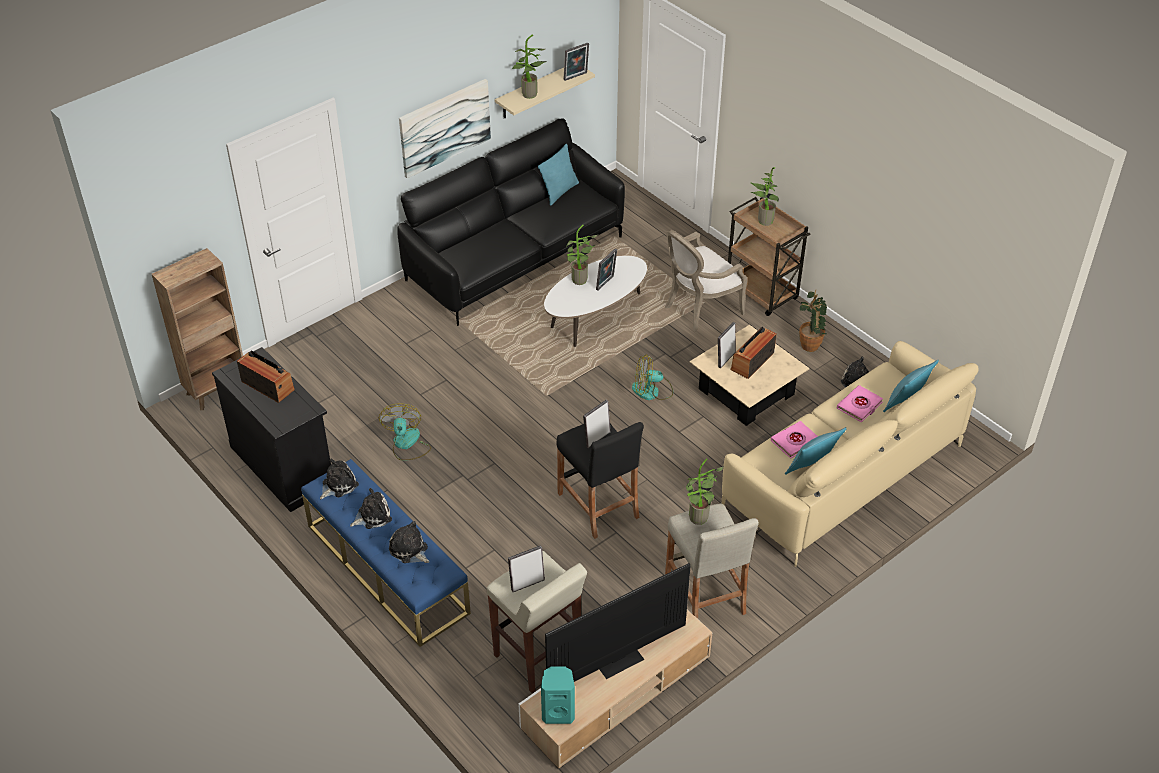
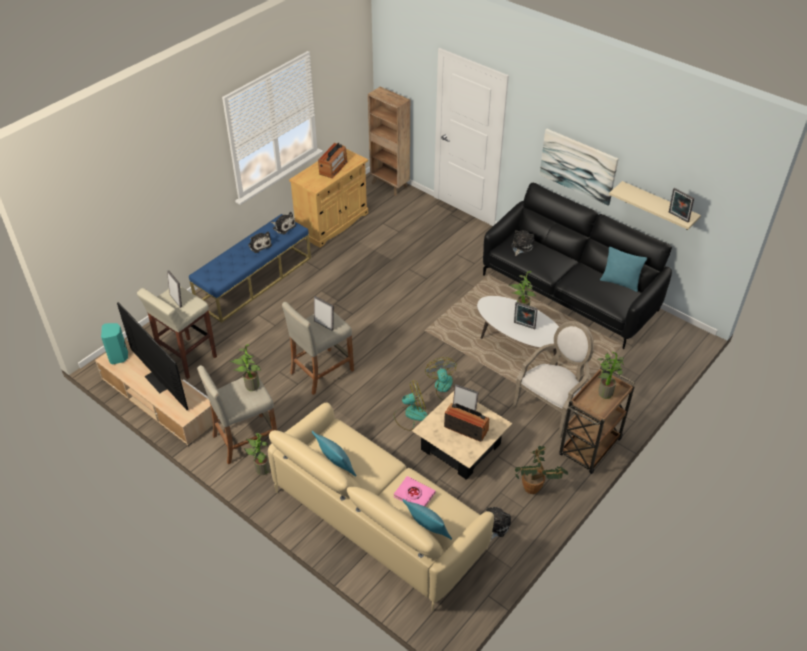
camera: 80 degrees right, 0 degrees up
black cabinet [212,347,331,512] -> beige cabinet [289,149,368,248]
fan [379,403,431,461] -> fan moved to [393,380,428,431]
plush toy [389,521,430,563] -> plush toy moved to [511,230,534,256]
potted plant [512,35,547,99] -> potted plant moved to [244,433,270,475]
black stool [556,422,644,539] -> beige stool [282,302,354,395]
armchair [665,230,748,332] -> armchair turned 90 degrees clockwise [512,321,594,438]
pink book [771,421,818,459] -> none

